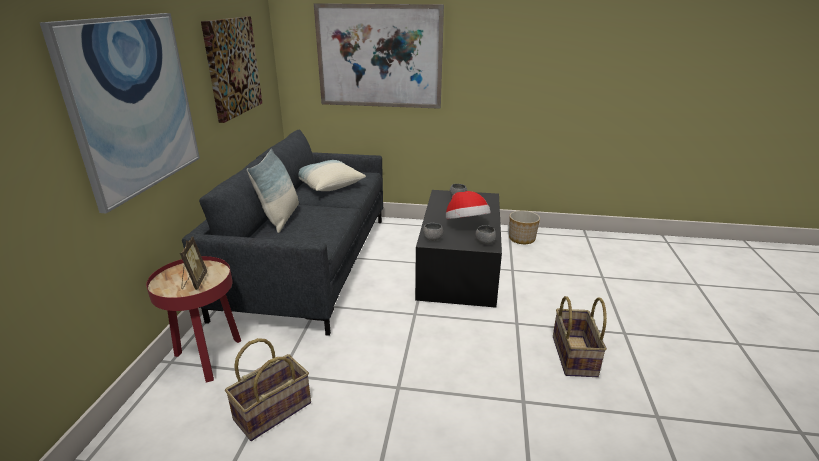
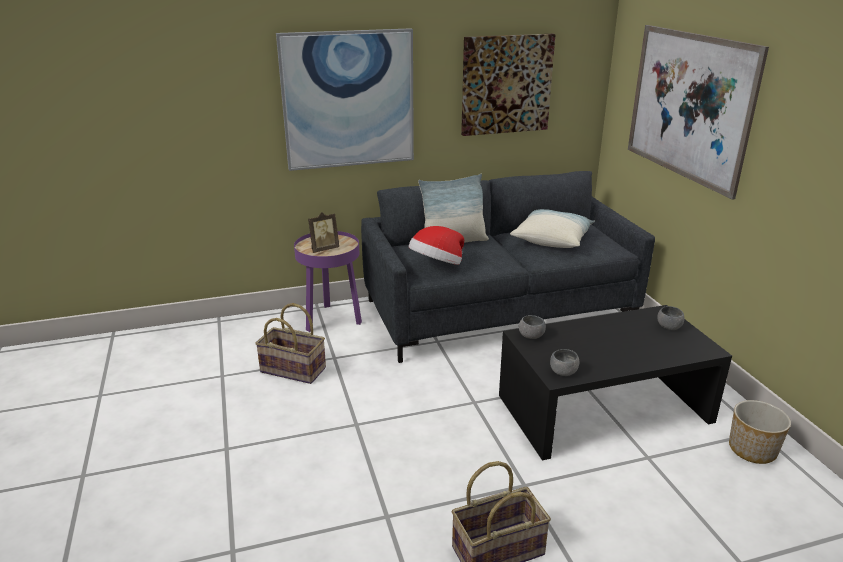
camera: 65 degrees right, 0 degrees up
red side table [146,256,241,383] -> purple side table [294,231,362,332]
hat [446,191,491,219] -> hat moved to [408,226,464,265]

